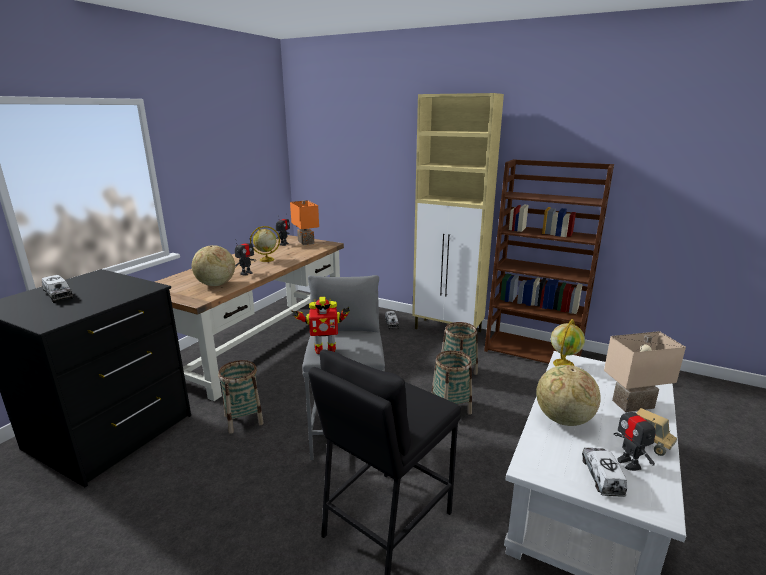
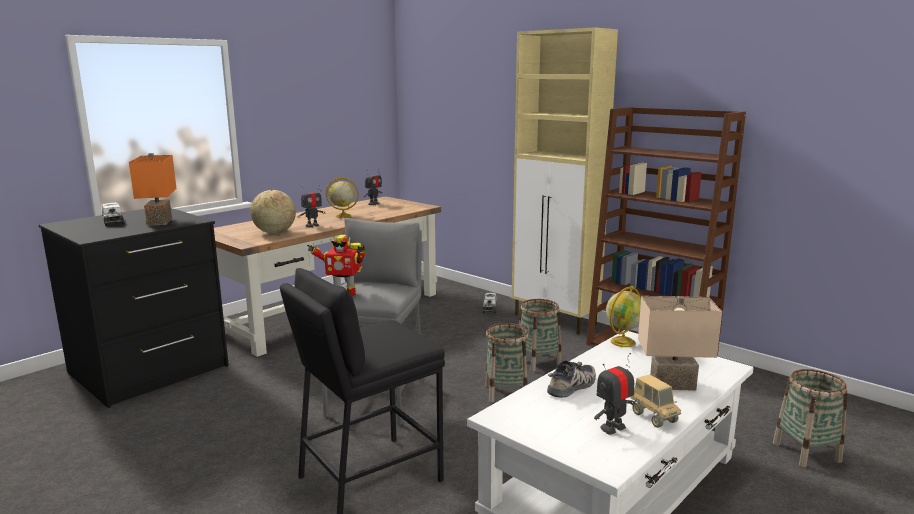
camera: 15 degrees right, 5 degrees down
basket [218,360,264,433] -> basket moved to [773,369,848,467]
orange table lamp [290,200,319,245] -> orange table lamp moved to [129,153,177,226]
globe [536,365,601,426] -> shoe [547,360,596,398]
toy truck [582,448,627,497] -> none
toy robot [614,398,656,471] -> toy robot turned 60 degrees clockwise [594,353,636,435]

